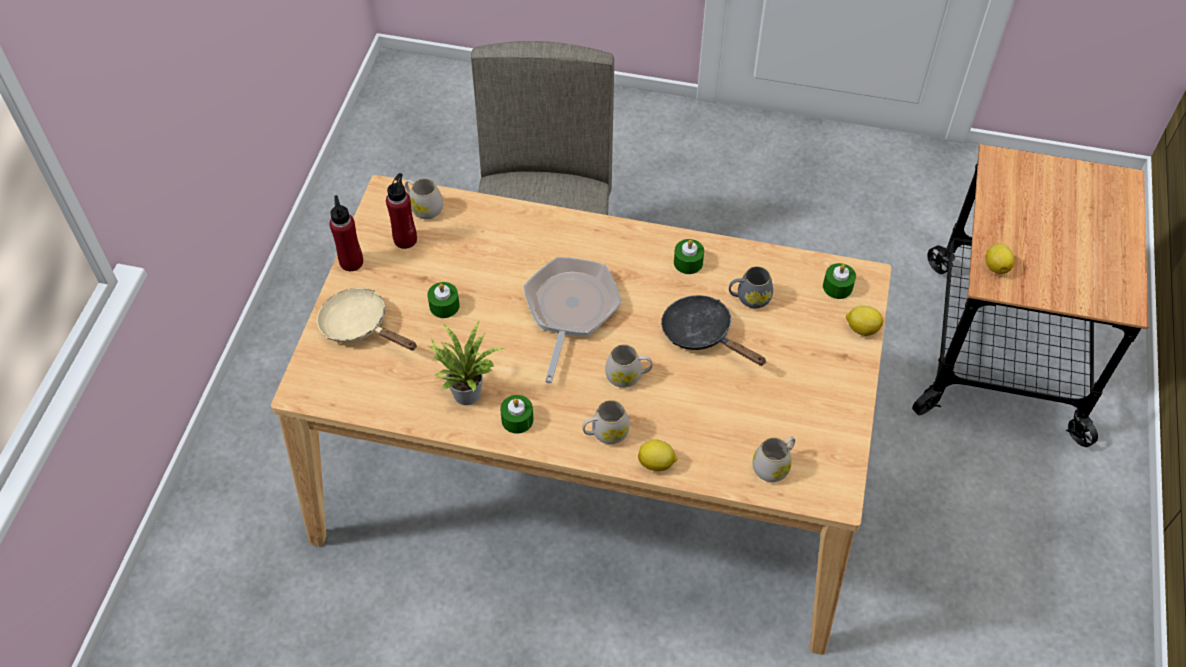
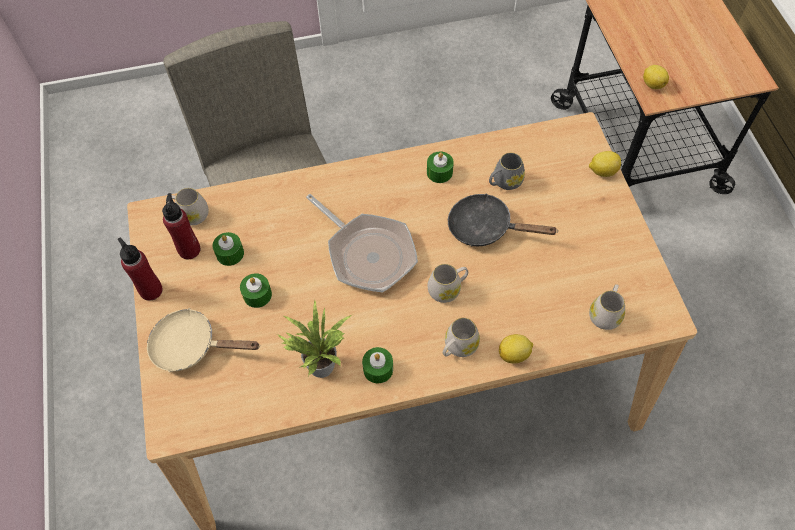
camera: 25 degrees left, 5 degrees up
frying pan [523,257,622,383] -> frying pan turned 150 degrees clockwise [306,194,418,292]
green candle [823,263,856,299] -> green candle moved to [212,232,244,266]

